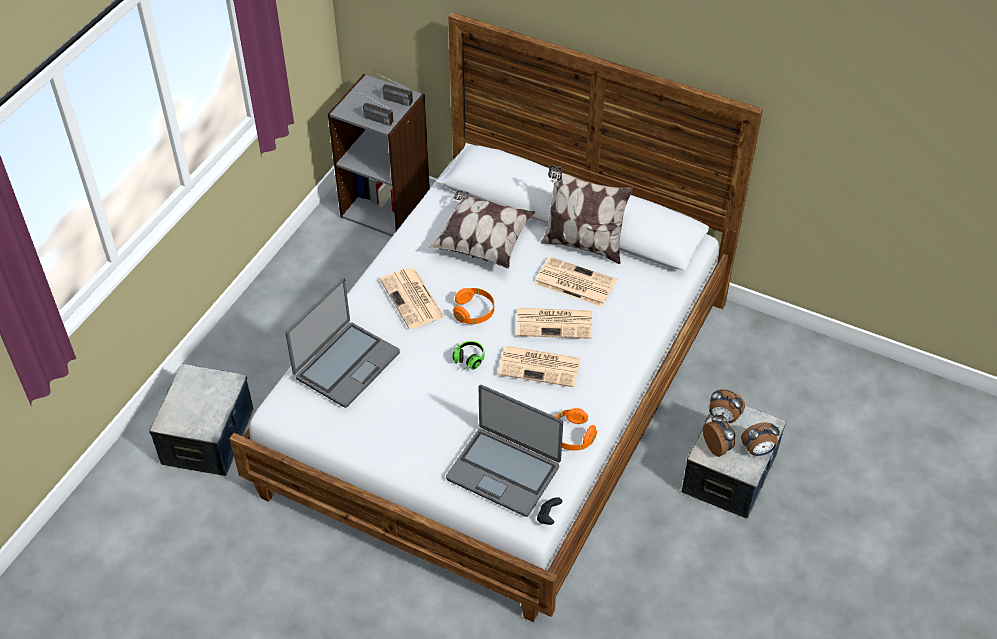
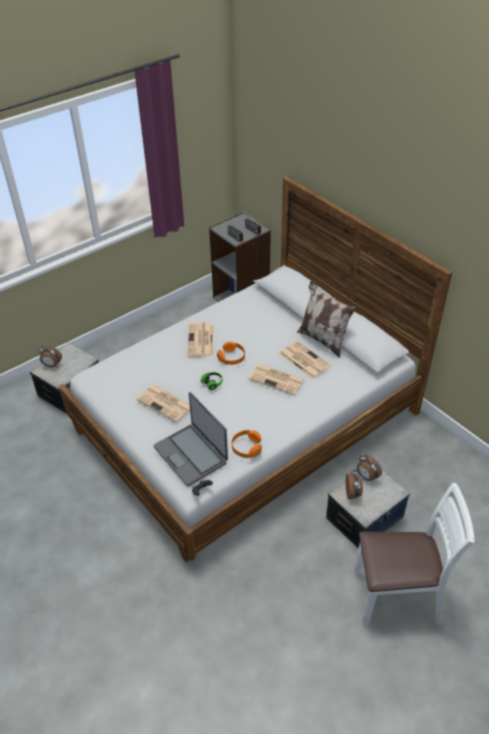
camera: 25 degrees right, 5 degrees down
laptop [286,278,400,408] -> none
pillow [429,190,535,269] -> none
newspaper [498,346,580,387] -> newspaper moved to [137,385,190,422]
alarm clock [741,422,780,456] -> alarm clock moved to [38,345,62,367]
none -> white chair [355,483,474,625]

